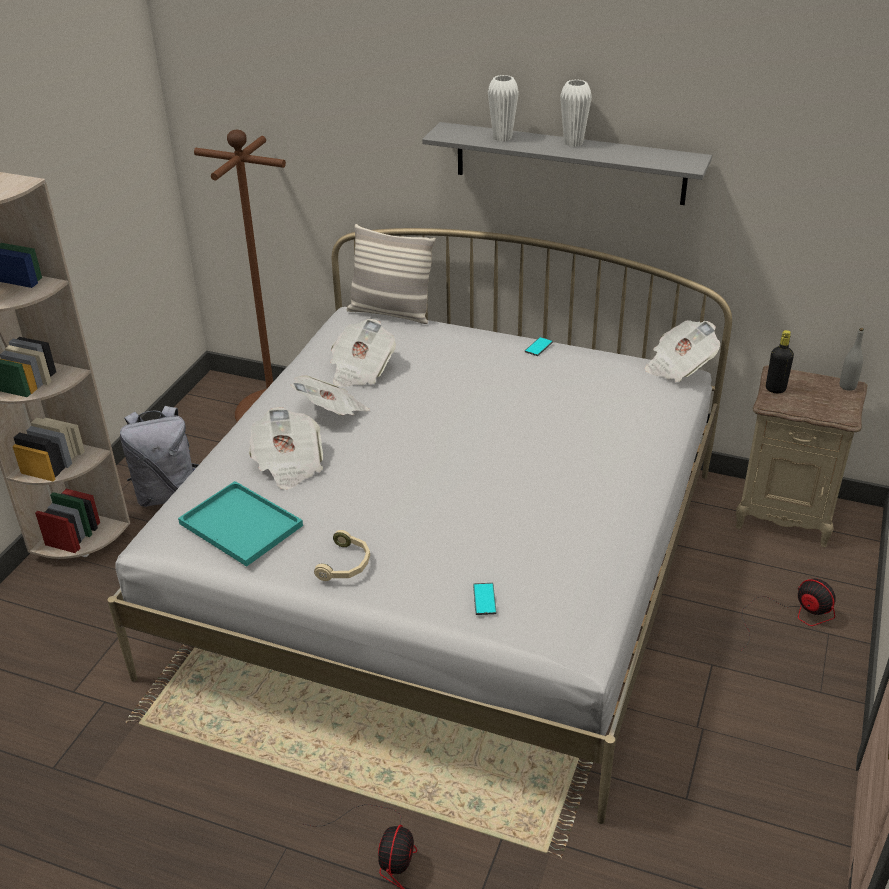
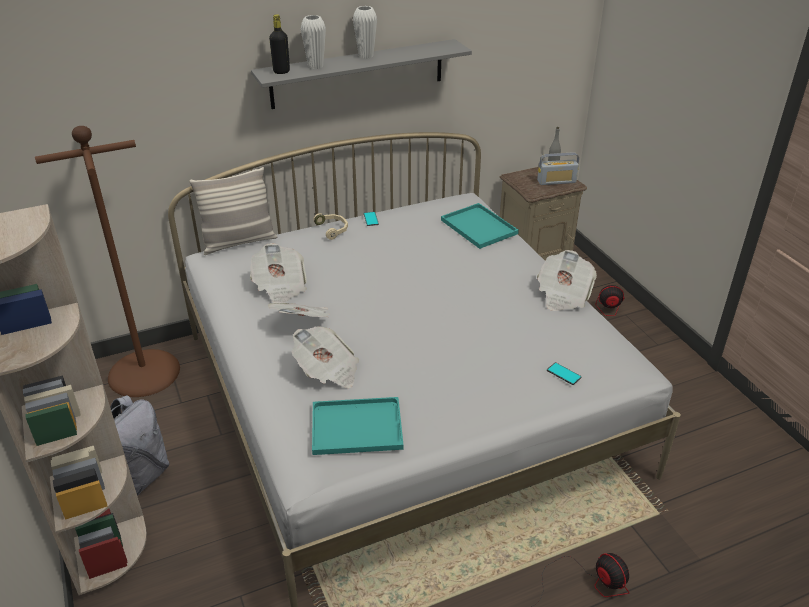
camera: 45 degrees left, 0 degrees up
beige headphones [314,530,370,581] -> beige headphones moved to [313,213,348,240]
newspaper [645,320,720,382] -> newspaper moved to [537,250,597,311]
black bottle [766,330,794,393] -> black bottle moved to [269,14,290,74]
none -> turquoise tray [441,203,519,249]
none -> radio [537,152,579,185]

